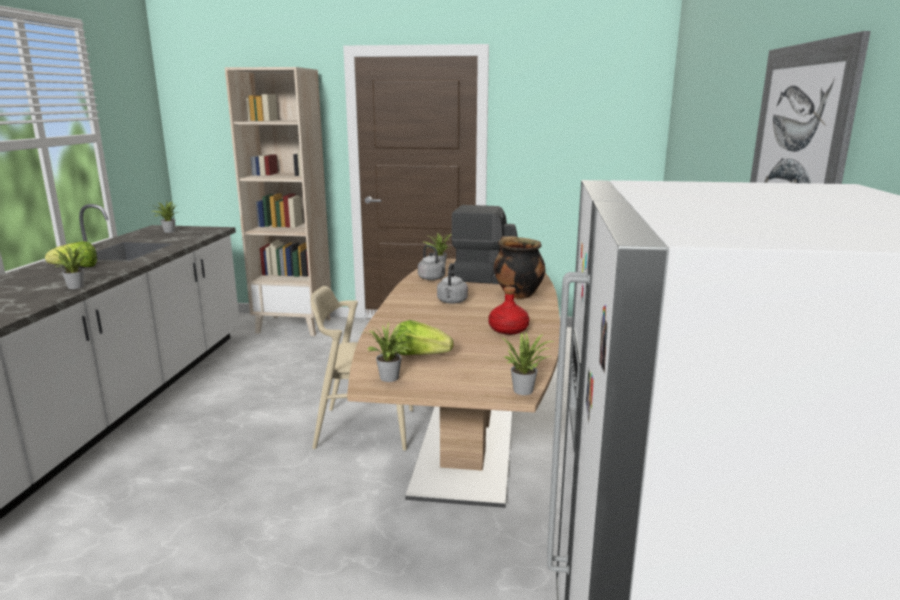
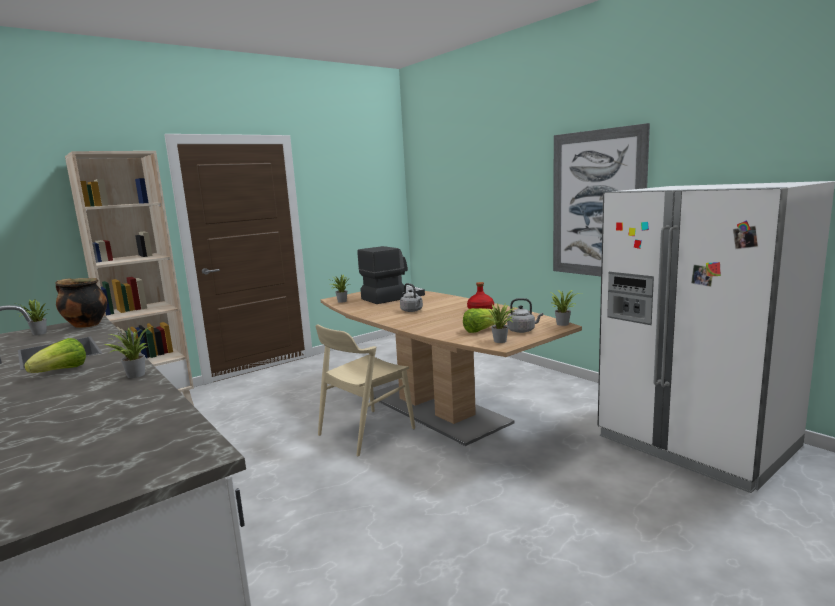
camera: 45 degrees left, 5 degrees down
grey kettle [418,245,445,280] -> grey kettle moved to [507,298,543,333]
cooking pot [494,236,545,299] -> cooking pot moved to [56,278,107,328]

